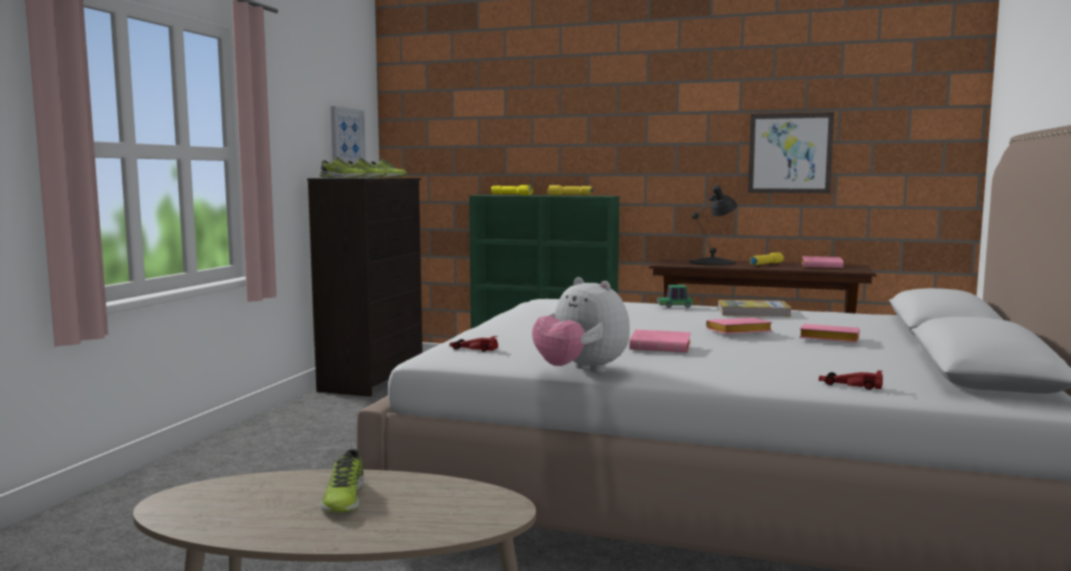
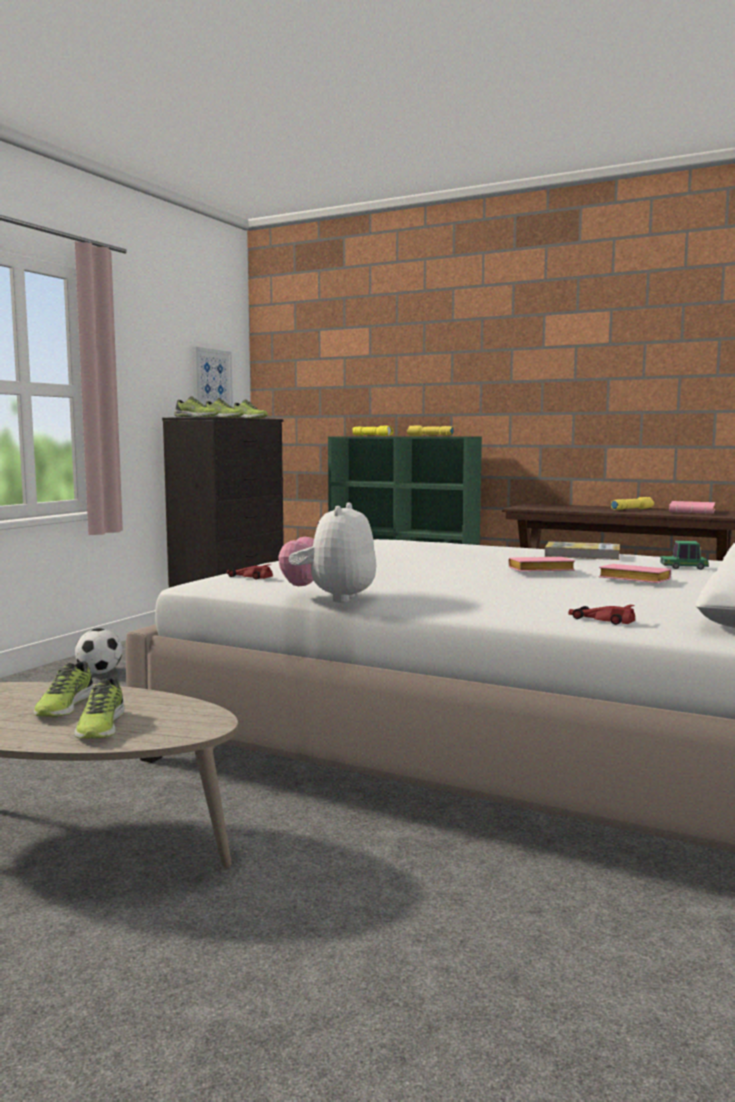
camera: 10 degrees right, 0 degrees up
plush toy [532,277,630,373] -> plush toy turned 45 degrees clockwise [278,503,376,603]
pink book [629,330,691,353] -> none
toy car [657,285,694,308] -> toy car moved to [660,541,709,570]
black table lamp [690,185,737,265] -> none
picture [748,112,834,193] -> none
none -> shoe [74,677,124,739]
none -> football [75,628,122,674]

